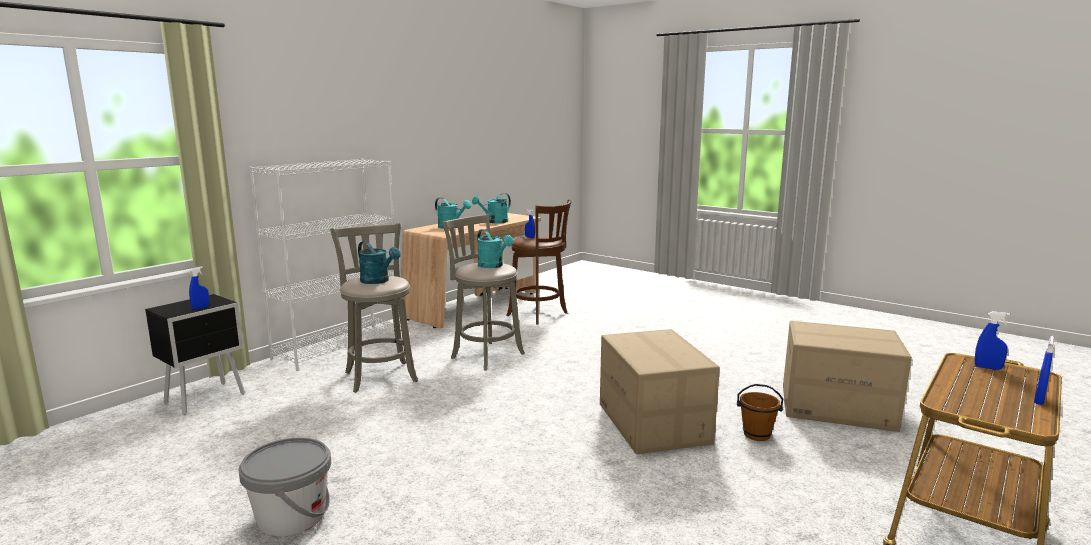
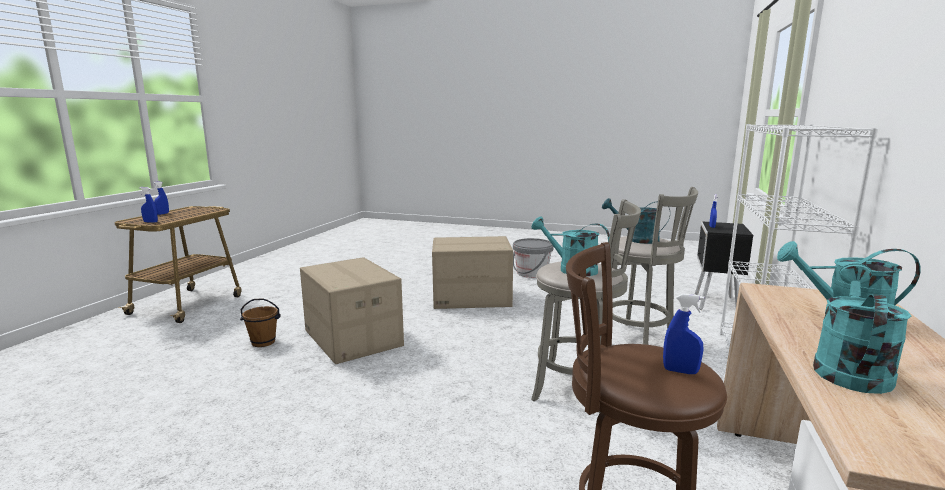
camera: 160 degrees right, 0 degrees up
cardboard box [783,321,912,432] -> cardboard box moved to [432,236,513,309]

